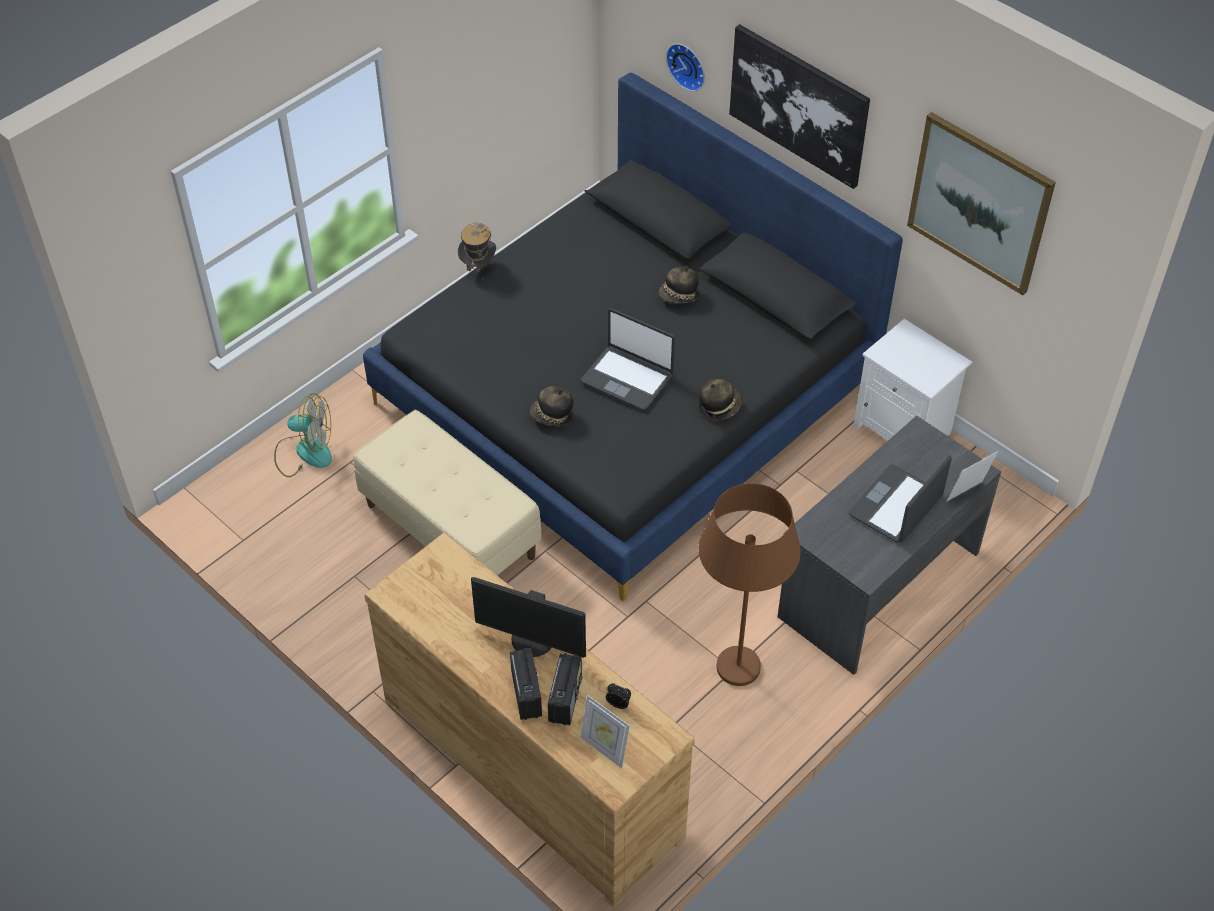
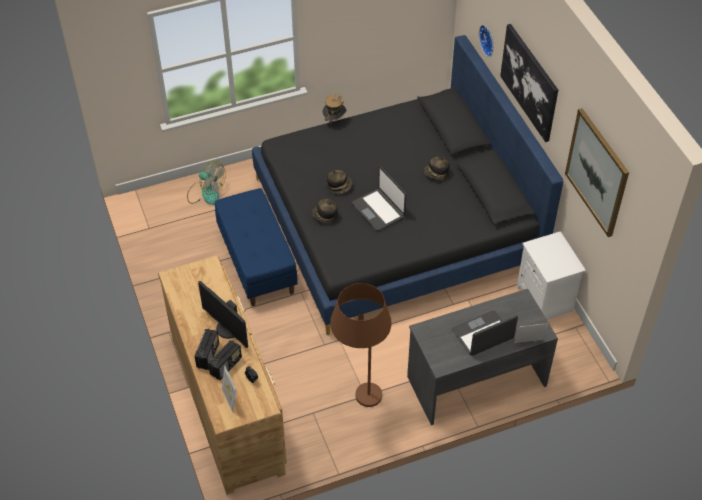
camera: 25 degrees right, 0 degrees up
beige bench [353,410,542,575] -> blue bench [215,188,298,306]
hat [698,379,742,421] -> hat moved to [327,169,352,194]

